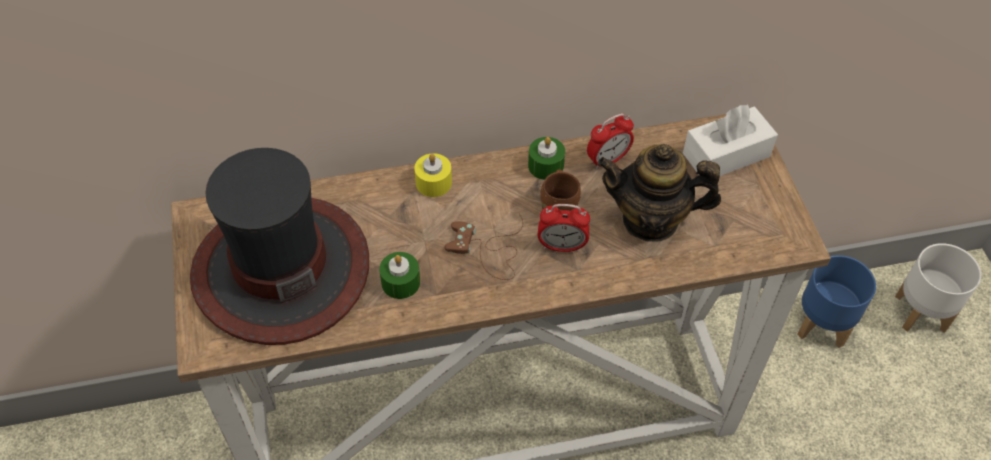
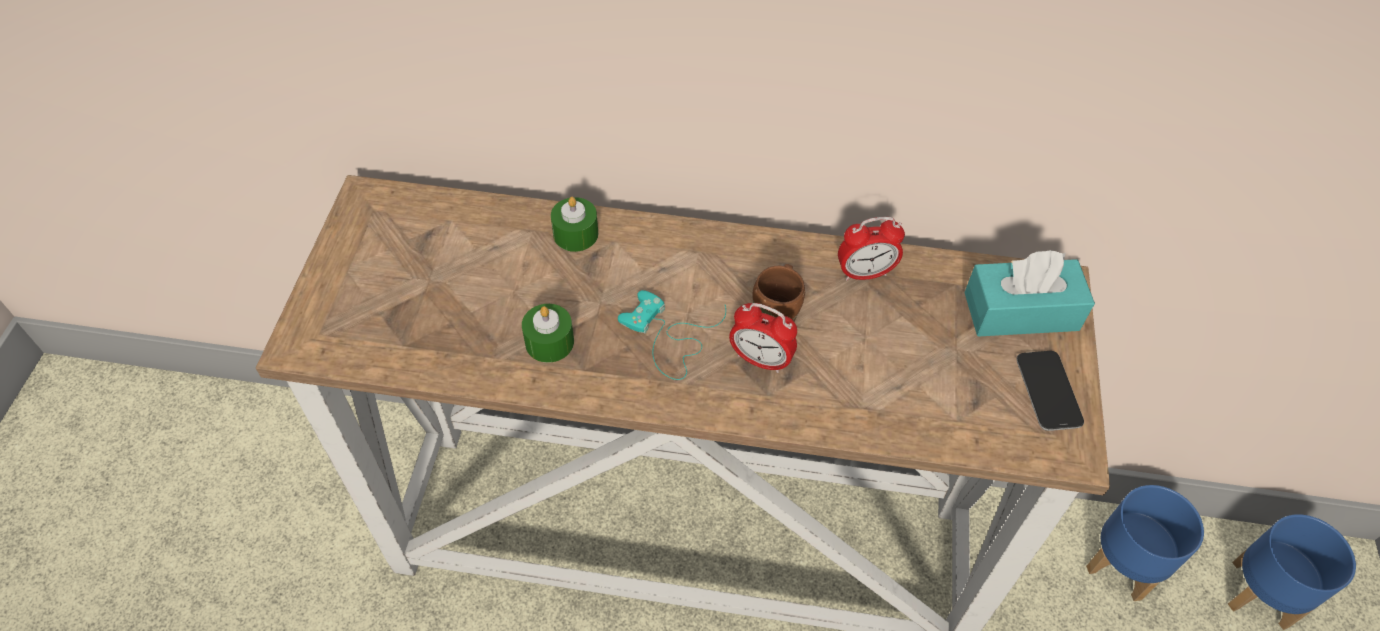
camera: 20 degrees right, 0 degrees up
hat [190,148,369,345] -> none
yellow candle [414,153,452,197] -> none
brown game controller [445,214,523,280] -> turquoise game controller [618,290,726,380]
green candle [528,137,565,180] -> green candle moved to [551,197,598,252]
teapot [597,144,721,242] -> none
white tissue box [683,105,778,176] -> turquoise tissue box [964,250,1095,337]
white planter [895,243,981,333] -> blue planter [1228,514,1356,630]
none -> phone [1016,351,1084,431]

